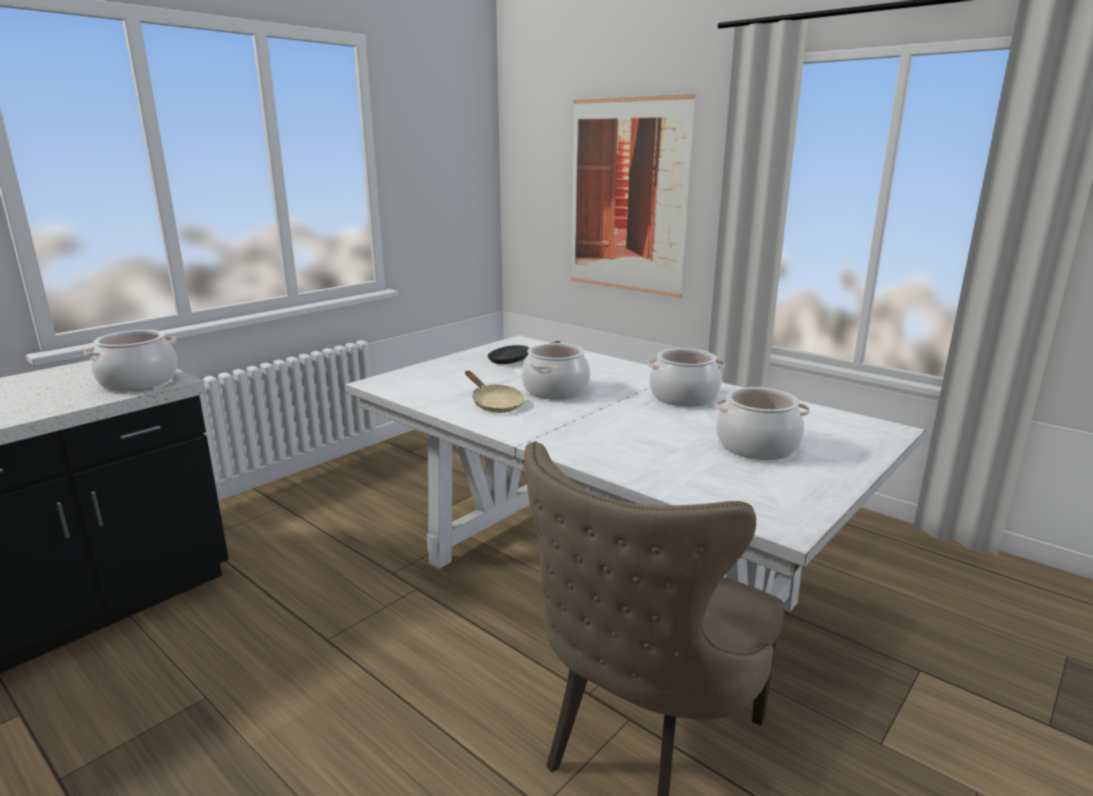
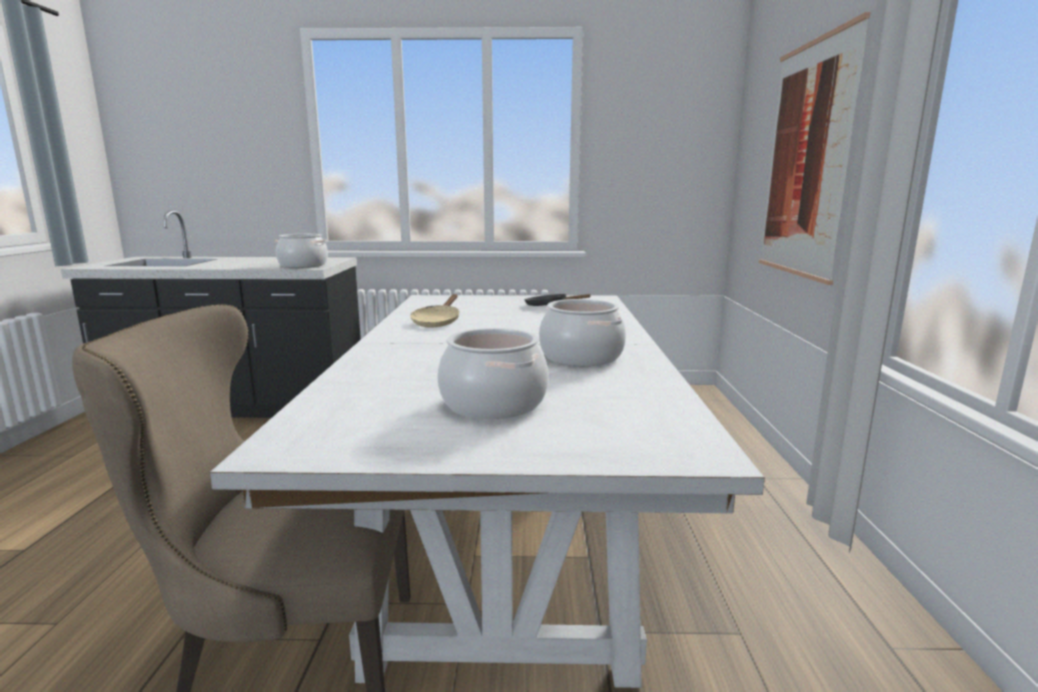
camera: 50 degrees right, 5 degrees down
cooking pot [522,343,590,400] -> none

